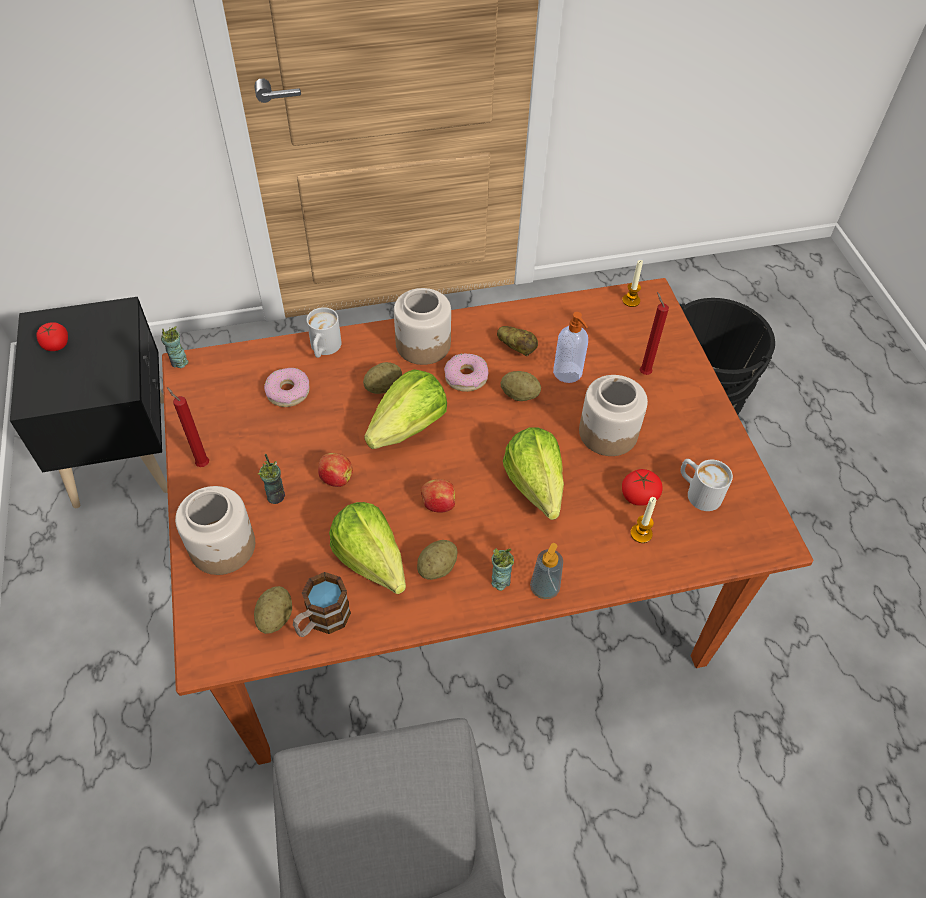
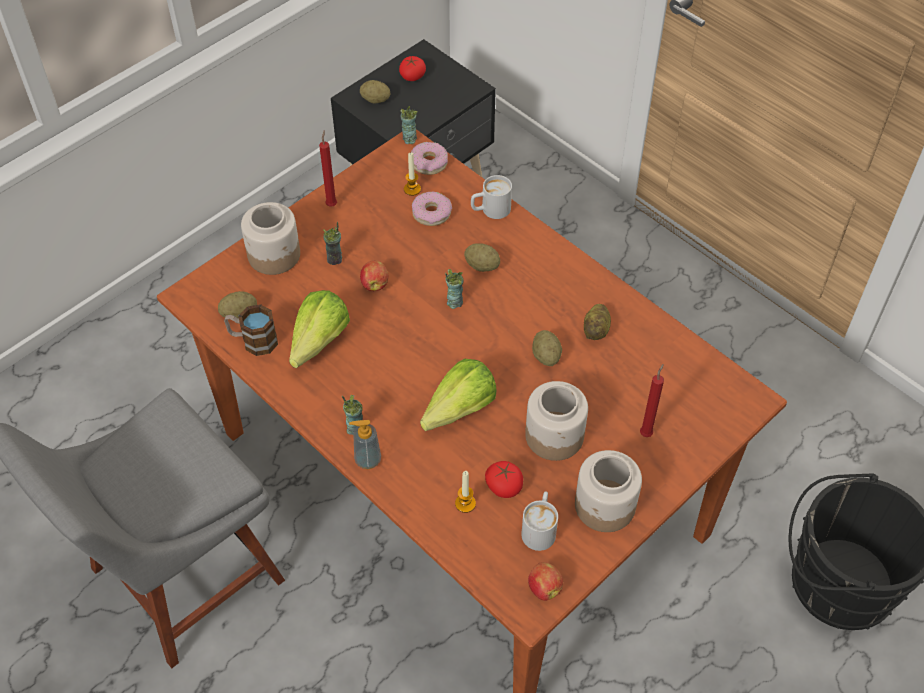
camera: 60 degrees right, 0 degrees up
lettuce [364,369,447,449] -> cup [445,269,464,309]
jar [394,288,451,365] -> jar moved to [575,450,642,532]
potato [417,540,457,580] -> potato moved to [360,80,391,103]
apple [421,479,455,513] -> apple moved to [528,562,563,601]
donut [444,353,488,392] -> donut moved to [411,142,448,175]
soap dispenser [553,312,588,383] -> none
candle [622,260,643,307] -> candle moved to [404,153,421,196]

